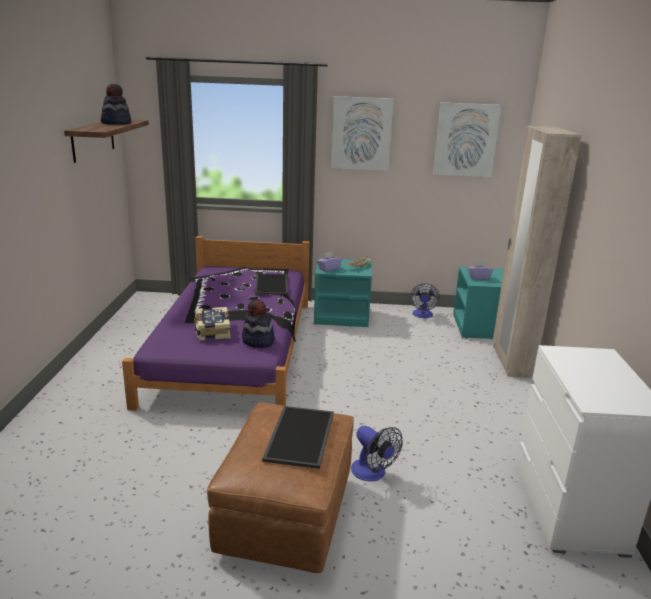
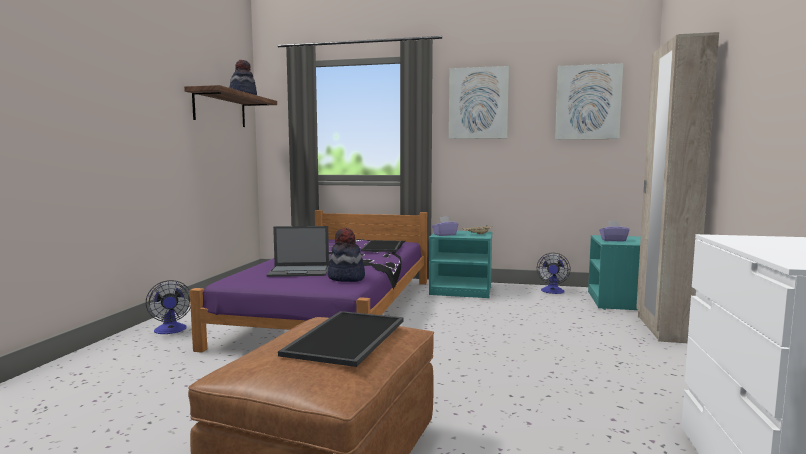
camera: 10 degrees right, 15 degrees down
book [194,307,231,341] -> laptop [267,226,329,277]
fan [351,426,403,482] -> fan moved to [146,280,191,334]

